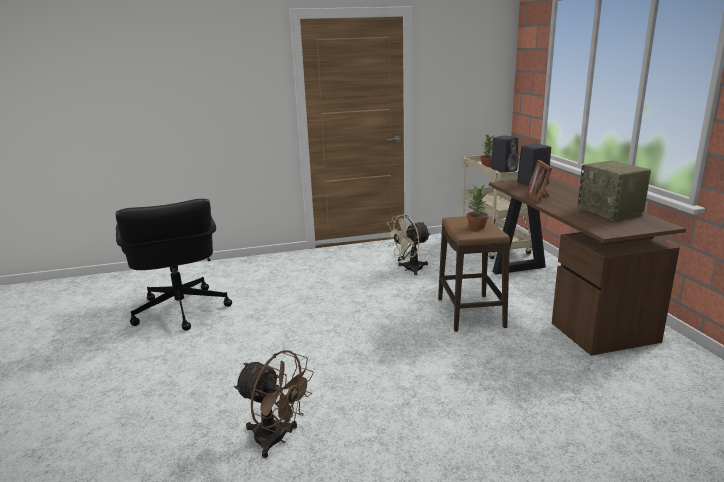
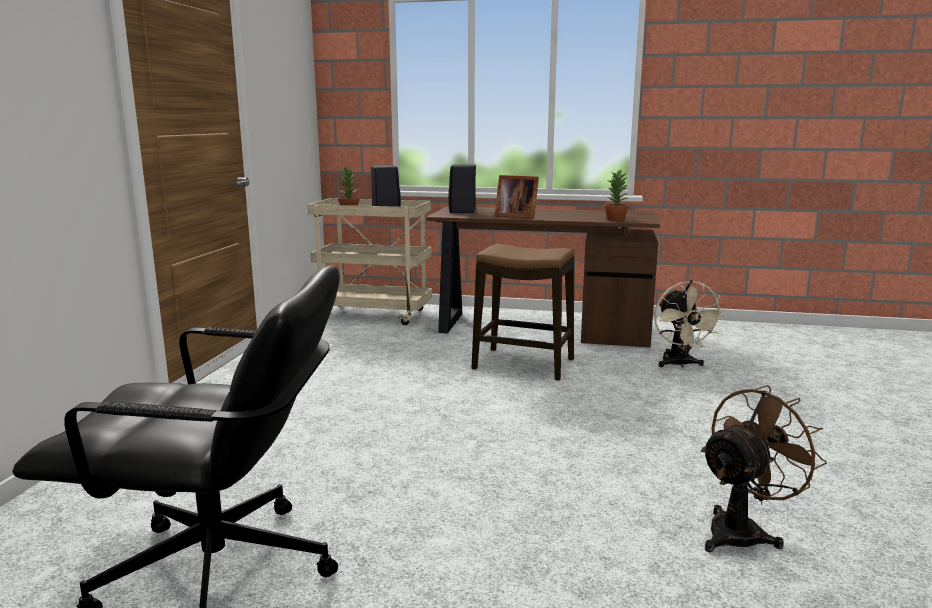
camera: 65 degrees left, 5 degrees down
beige fan [386,214,431,275] -> beige fan moved to [654,280,726,368]
potted plant [466,184,489,230] -> potted plant moved to [604,170,629,221]
radio [578,161,651,221] -> none

